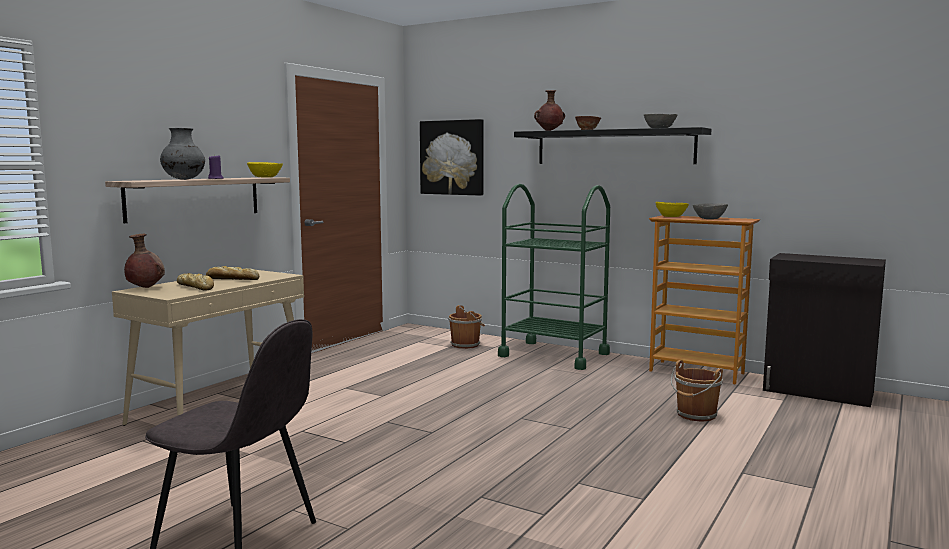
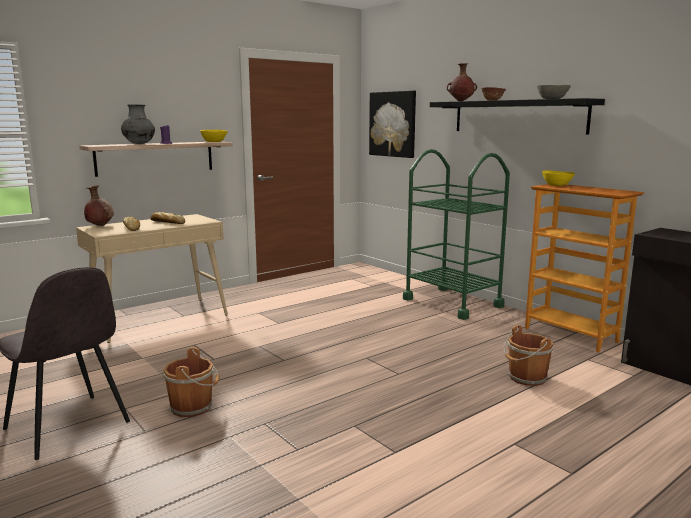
camera: 20 degrees right, 5 degrees up
brown bucket [448,305,485,349] -> brown bucket moved to [163,347,219,417]
grey bowl [693,204,728,219] -> none

